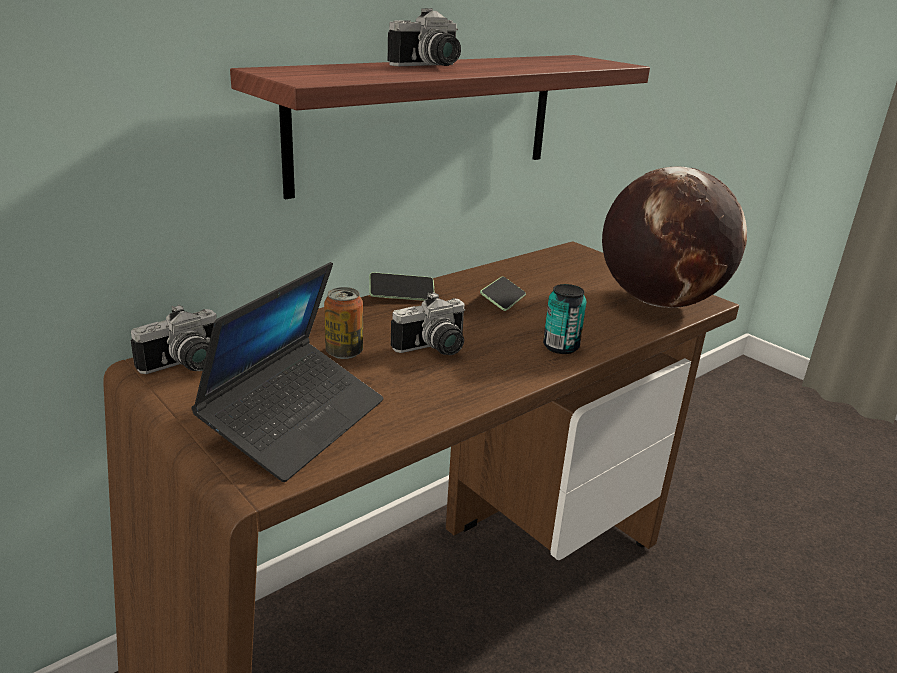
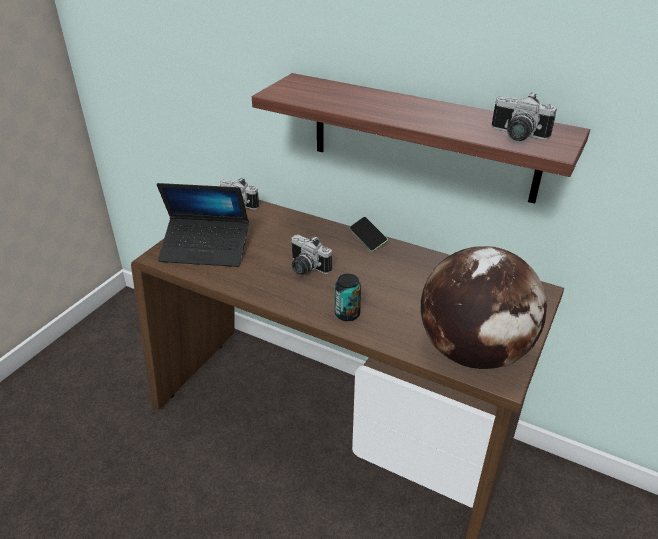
camera: 70 degrees right, 10 degrees up
can [324,287,363,359] -> none
camera [388,8,461,66] -> camera moved to [492,92,557,141]
phone [480,276,526,311] -> none

